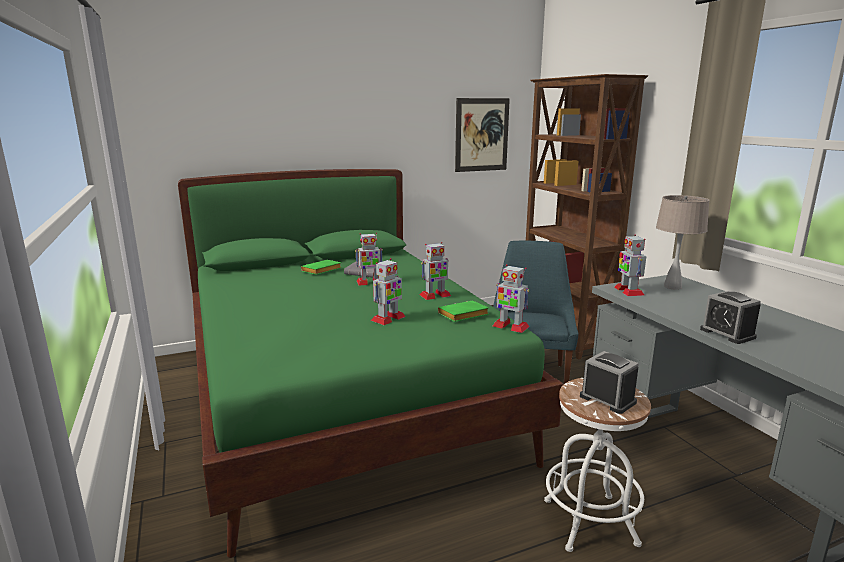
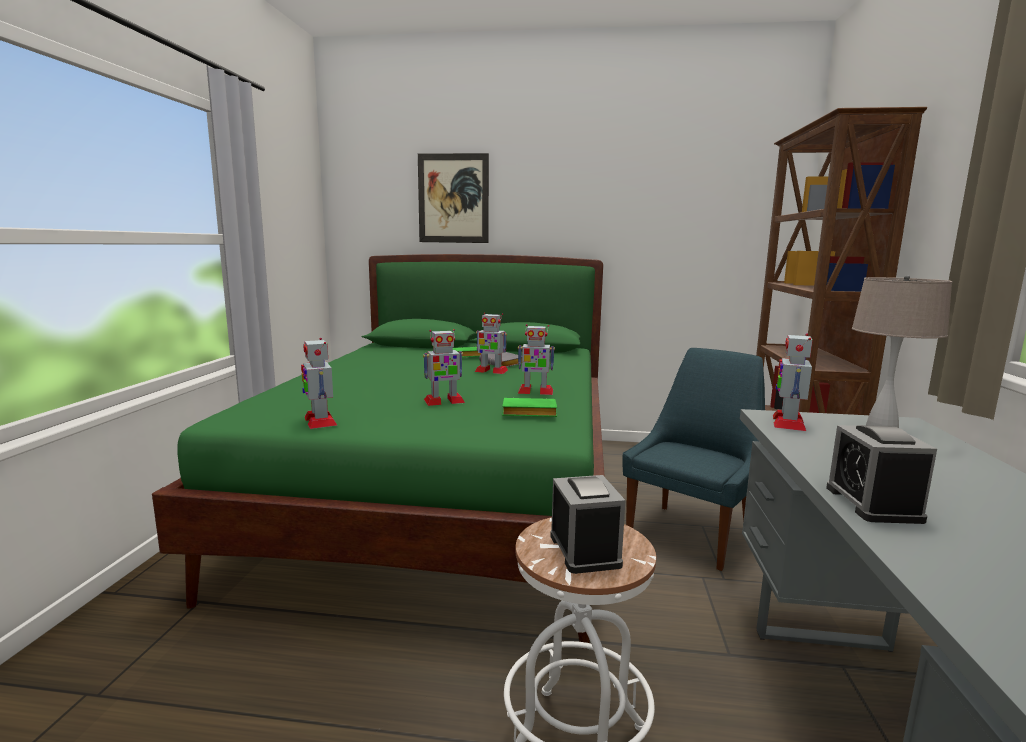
camera: 30 degrees right, 5 degrees down
picture [455,98,510,172] -> picture moved to [418,153,489,243]
toy robot [493,264,530,333] -> toy robot moved to [301,338,337,429]

